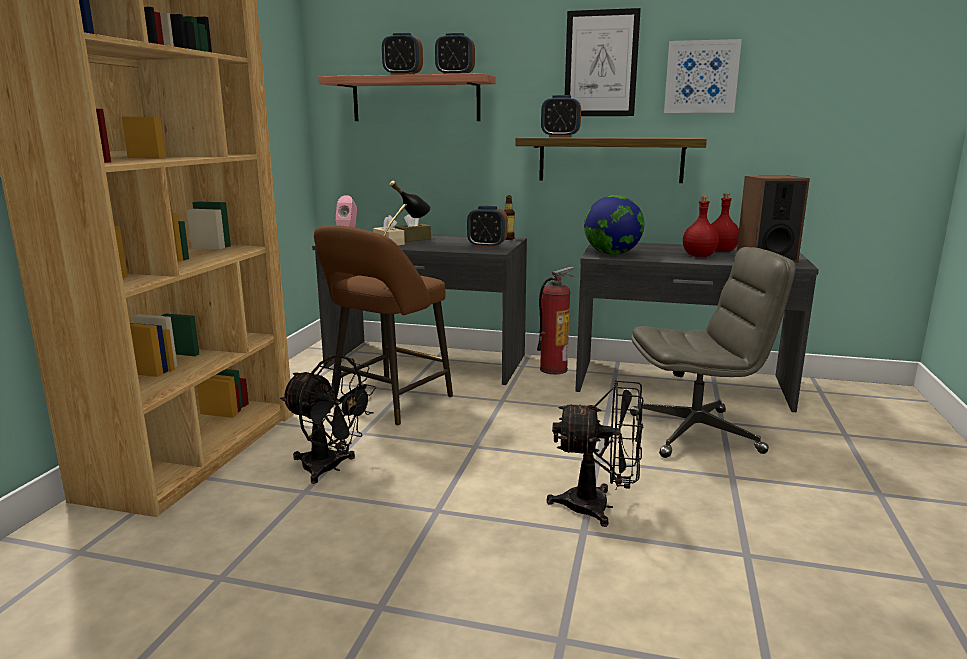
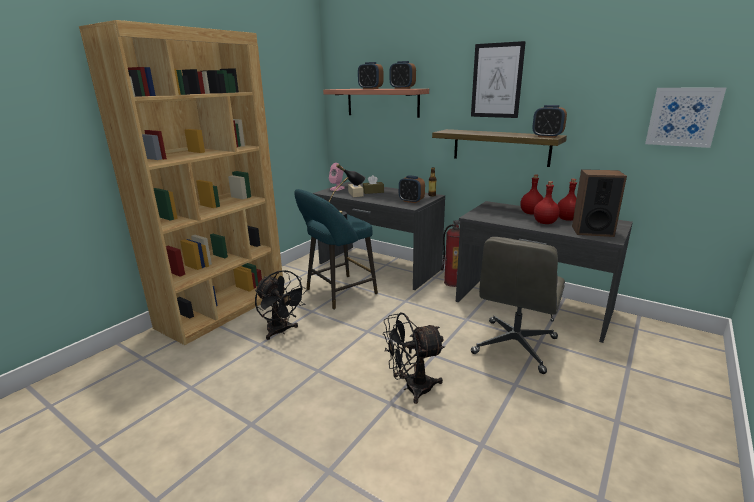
camera: 20 degrees right, 5 degrees up
brown stool [314,225,453,426] -> turquoise stool [294,189,378,310]
alarm clock [541,95,581,137] -> alarm clock moved to [532,105,567,138]
black fan [546,380,644,527] -> black fan turned 135 degrees clockwise [383,312,445,404]
globe [584,195,644,255] -> none
grey office chair [630,247,795,458] -> grey office chair turned 105 degrees clockwise [471,237,565,374]
picture [664,39,742,113] -> picture moved to [645,87,726,148]
none -> red bottle [520,174,544,215]

